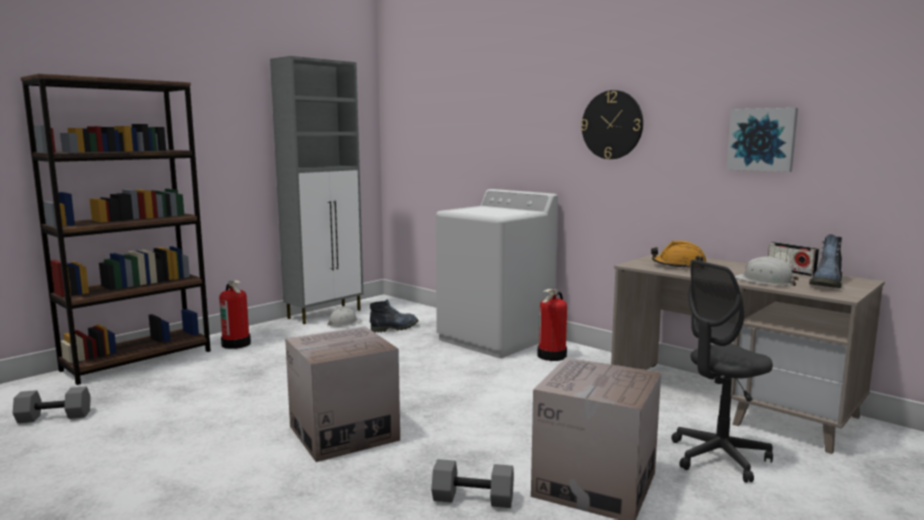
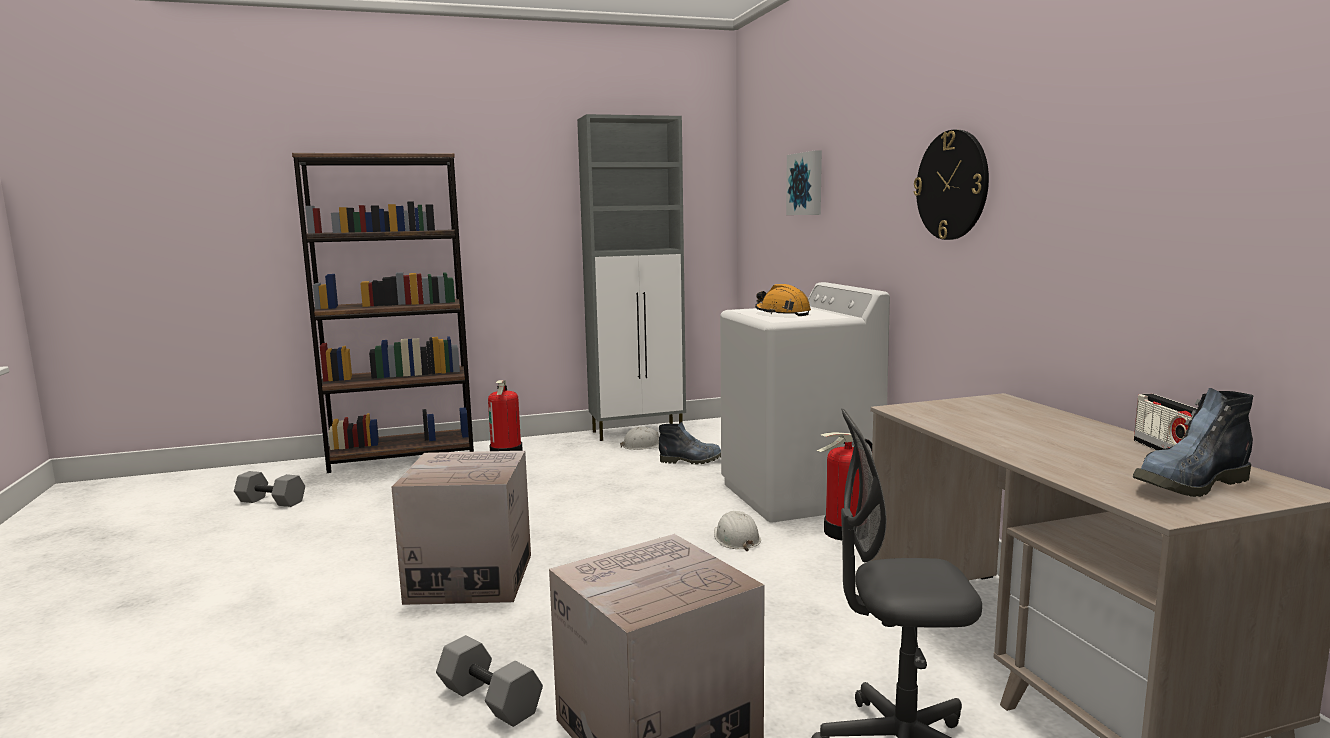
camera: 30 degrees right, 0 degrees up
orange hard hat [651,241,706,269] -> orange hard hat moved to [755,284,811,316]
picture [726,108,798,172] -> picture moved to [786,150,822,215]
white hard hat [735,257,799,286] -> white hard hat moved to [714,511,761,551]

